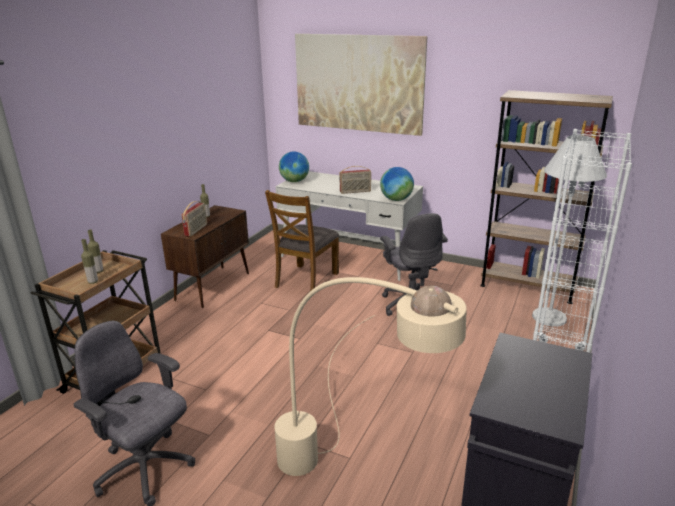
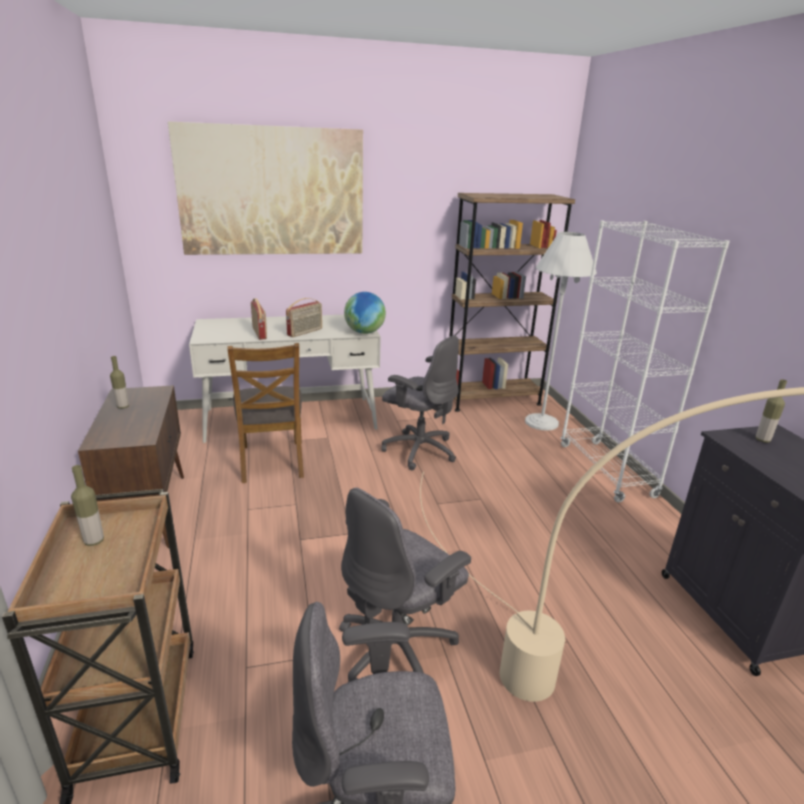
camera: 40 degrees left, 0 degrees up
bottle [81,239,98,284] -> bottle moved to [756,379,787,443]
radio [182,201,207,237] -> radio moved to [251,298,267,340]
globe [279,152,309,182] -> none
none -> grey office chair [339,488,471,682]

